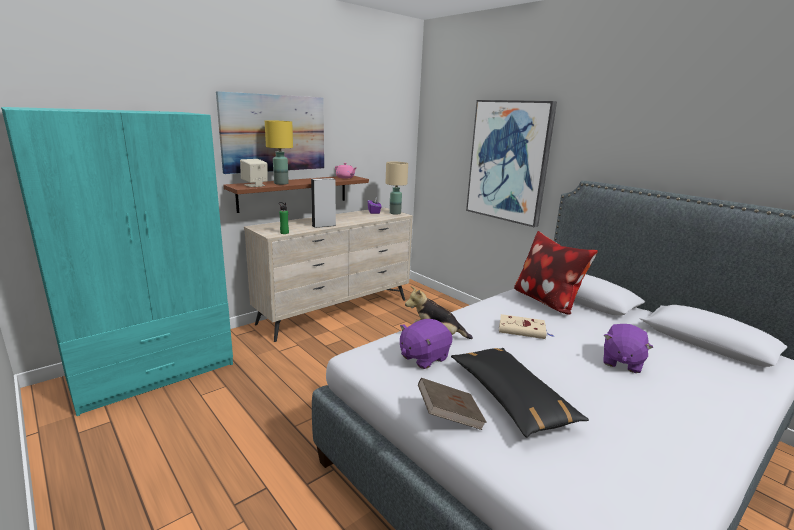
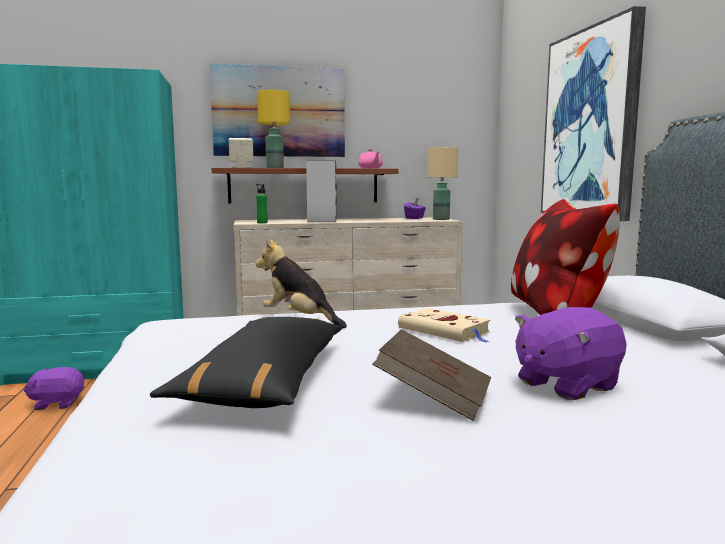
camera: 30 degrees right, 10 degrees down
purple plush toy [400,319,453,369] -> purple plush toy moved to [24,367,84,410]
brown book [418,378,487,430] -> brown book moved to [372,329,491,421]

